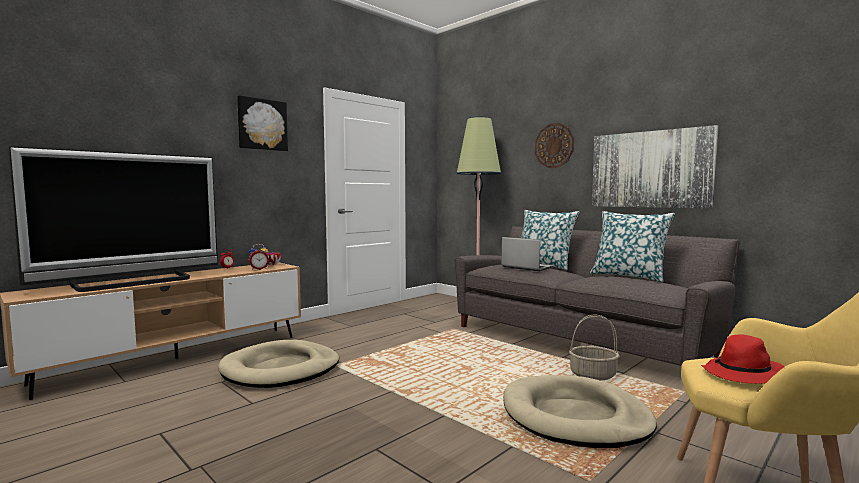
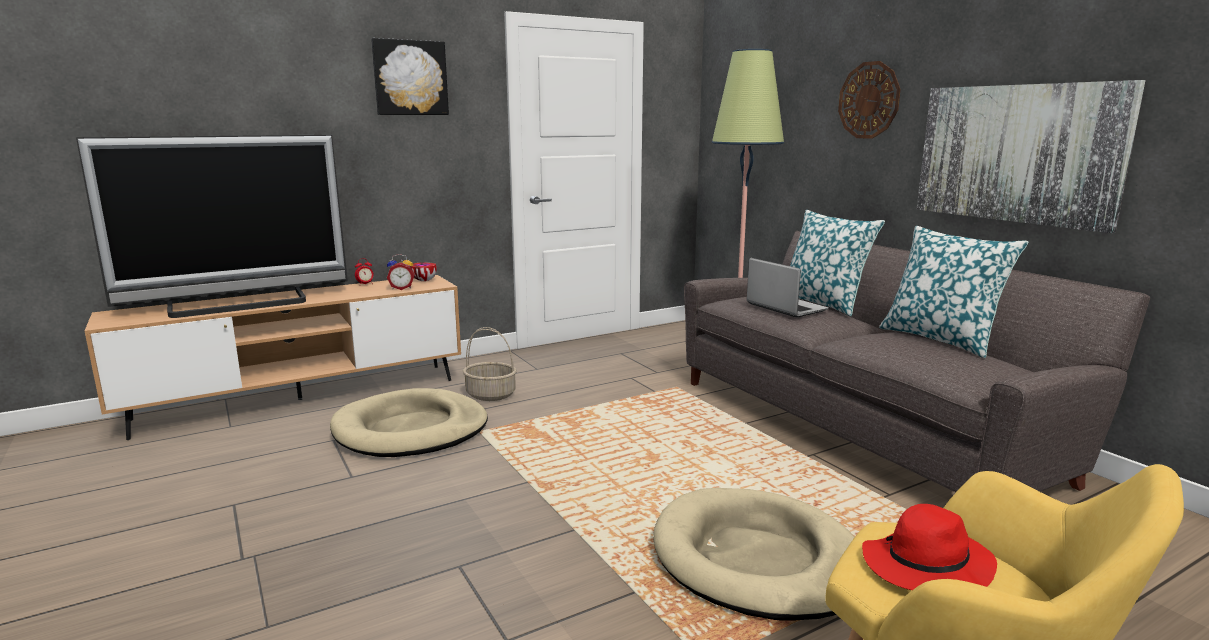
camera: 15 degrees right, 10 degrees up
basket [569,315,619,380] -> basket moved to [463,327,517,401]

